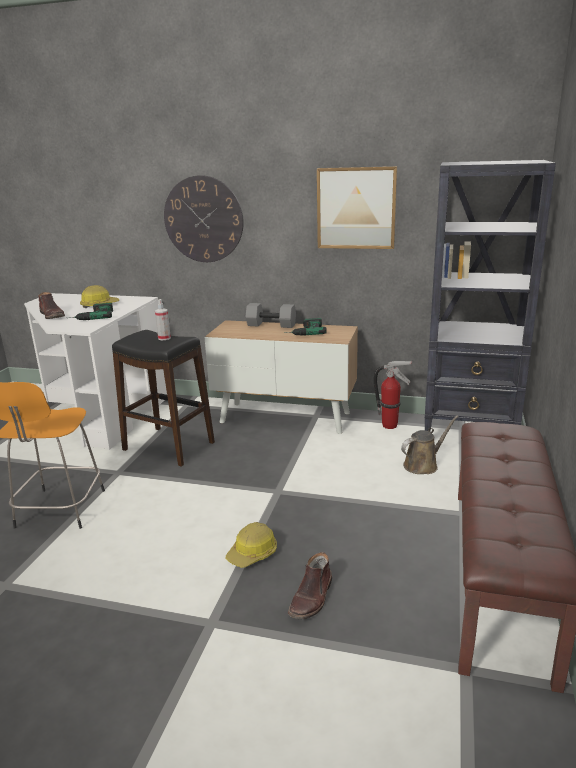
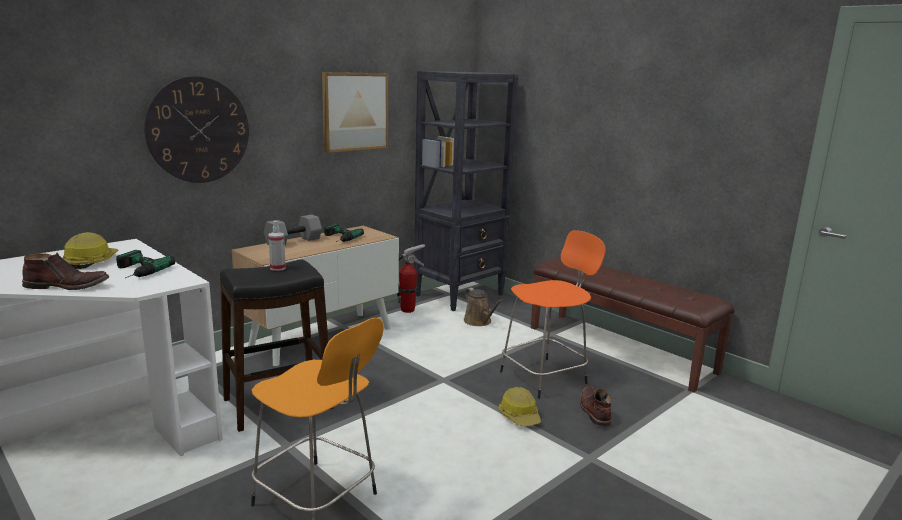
camera: 60 degrees left, 5 degrees down
brown boot [288,552,332,619] -> brown boot turned 150 degrees counterclockwise [580,386,611,427]
brown watering can [401,416,458,474] -> brown watering can turned 150 degrees clockwise [464,288,503,326]
none -> orange stool [500,230,606,399]

